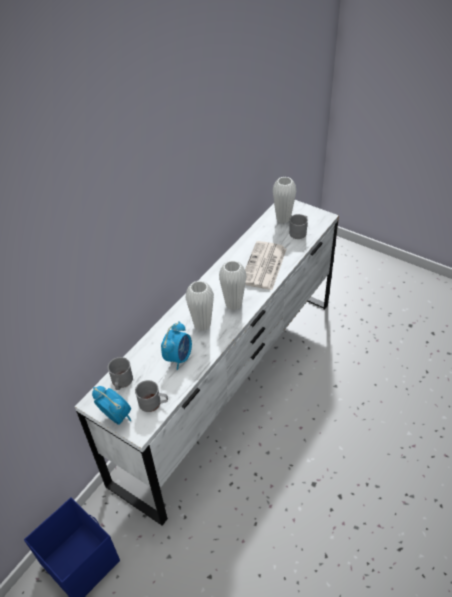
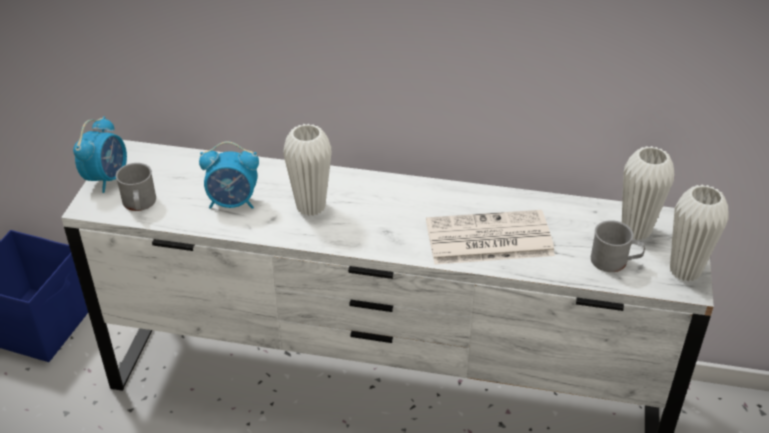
camera: 65 degrees right, 5 degrees down
grey mug [108,357,133,390] -> none
white vase [219,260,246,310] -> white vase moved to [670,185,729,282]

